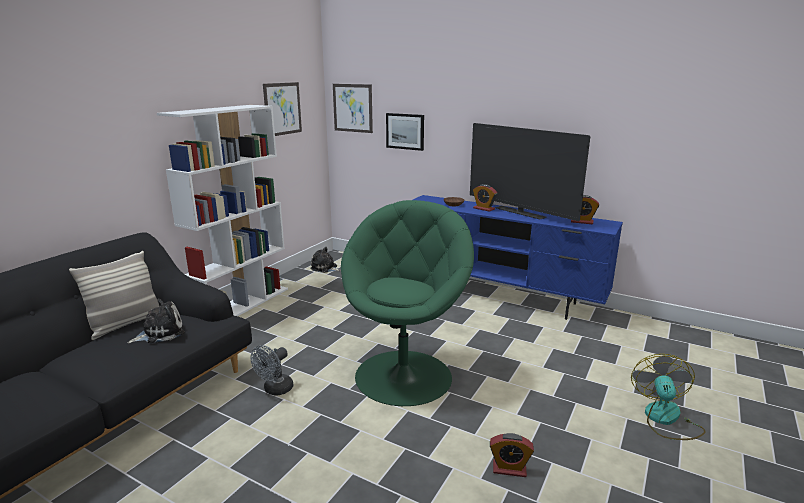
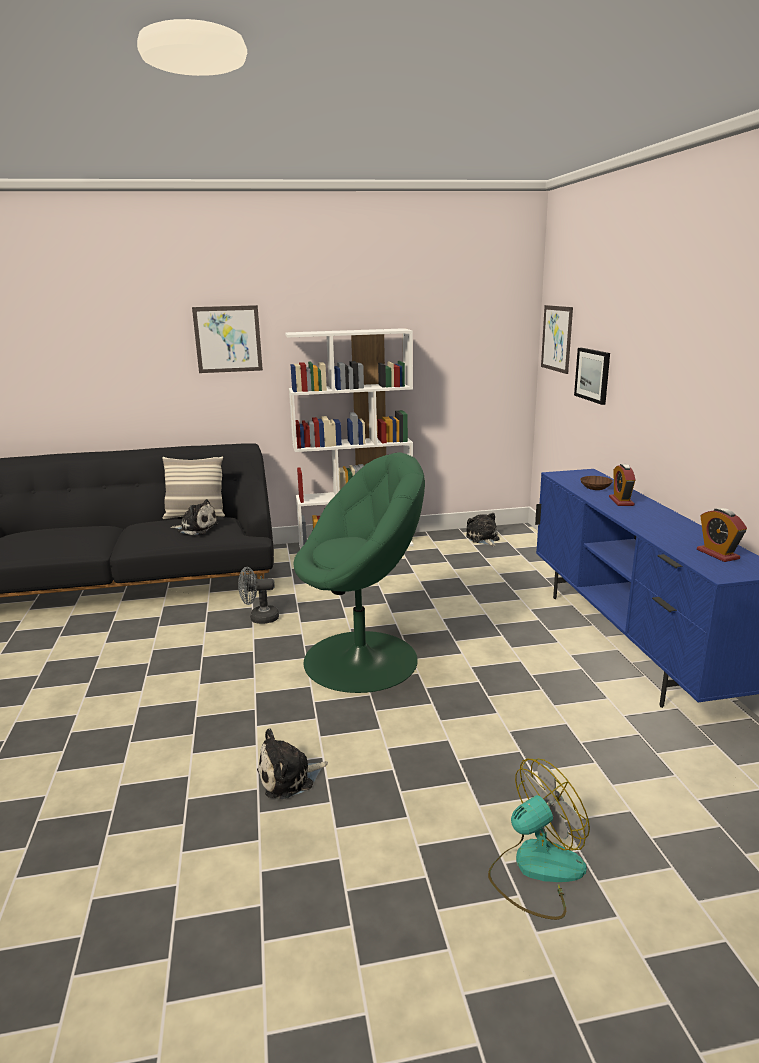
camera: 50 degrees right, 0 degrees up
picture [263,82,302,136] -> picture moved to [192,305,263,373]
television [470,123,590,221] -> none
alarm clock [490,433,534,477] -> plush toy [257,728,328,799]

